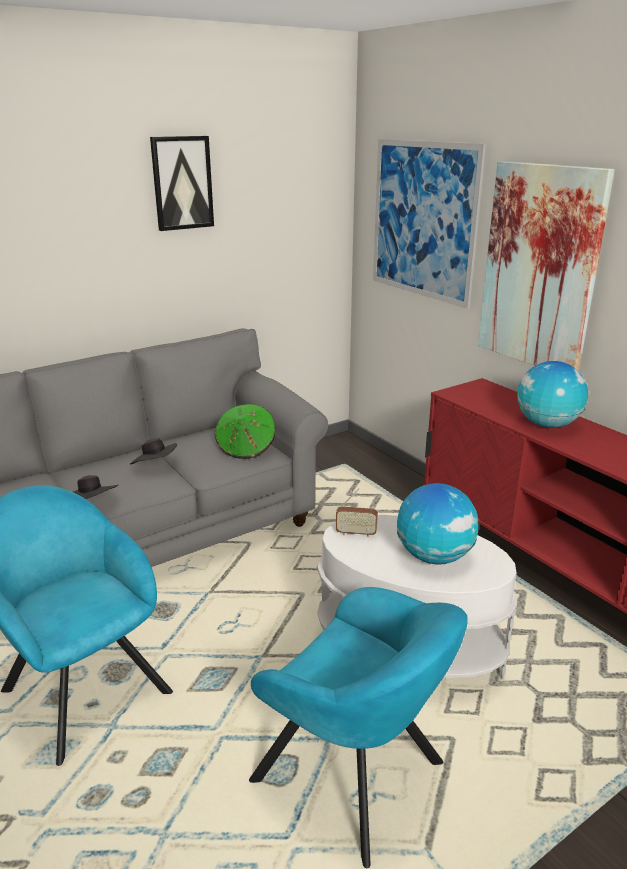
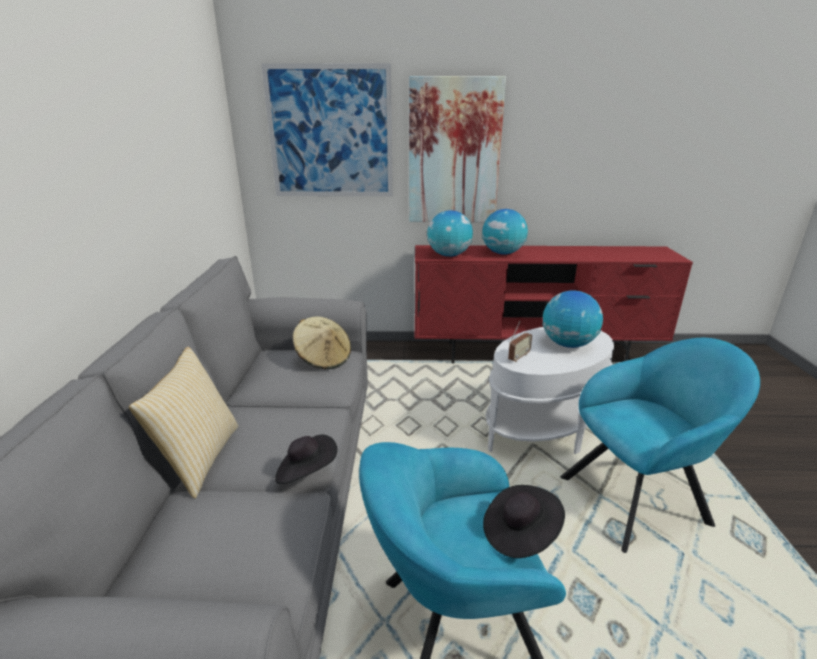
camera: 55 degrees left, 0 degrees up
black hat [130,438,177,465] -> black hat moved to [483,485,565,558]
picture [150,136,214,231] -> none
green hat [215,404,275,459] -> beige hat [293,316,351,369]
none -> pillow [129,347,238,499]
none -> globe [427,210,473,257]

